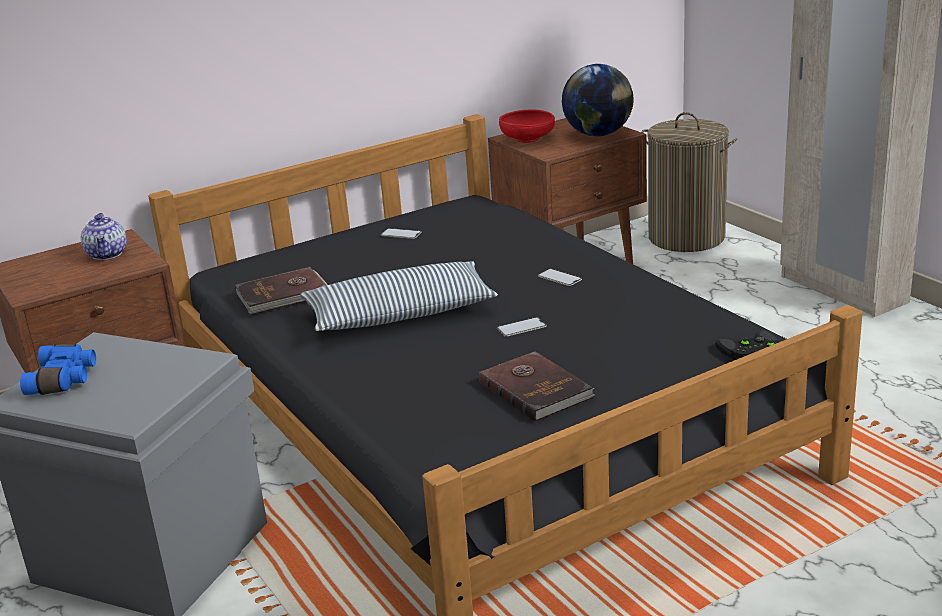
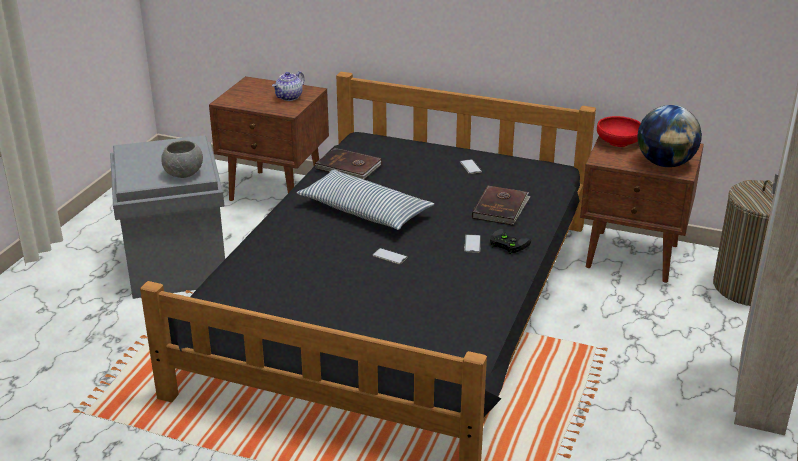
camera: 50 degrees right, 5 degrees up
blue binoculars [20,344,96,395] -> none
brown book [479,351,595,422] -> brown book moved to [472,186,531,225]
black game controller [715,330,779,360] -> black game controller moved to [490,229,531,254]
none -> grey bowl [161,140,203,178]

